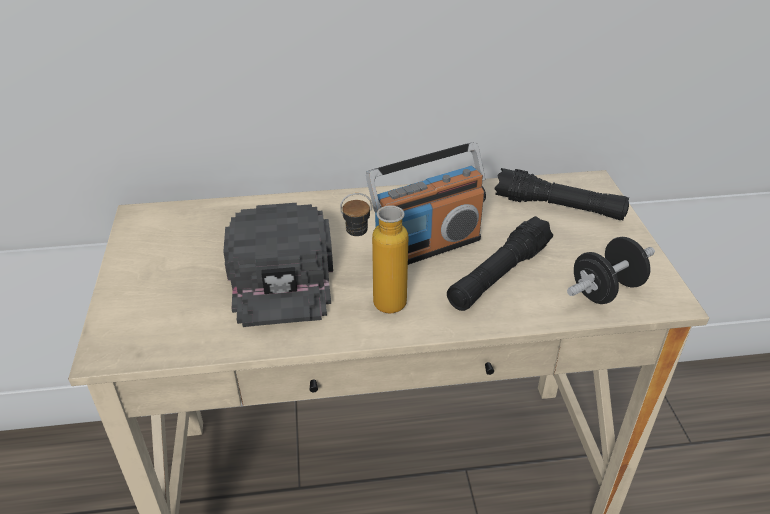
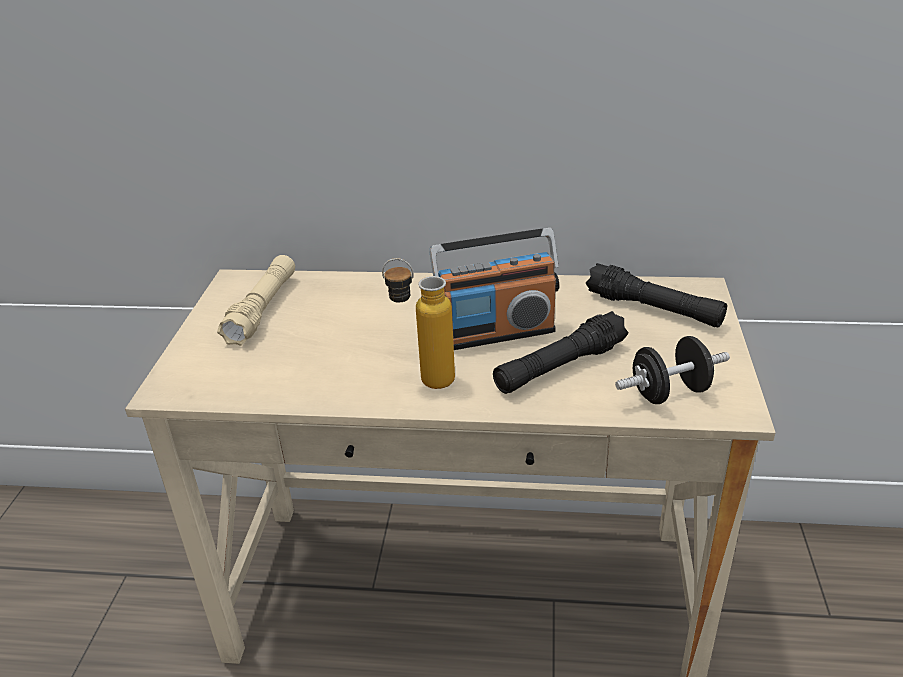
camera: 15 degrees right, 5 degrees down
black cap [223,203,333,327] -> none
none -> beige flashlight [217,255,295,346]

